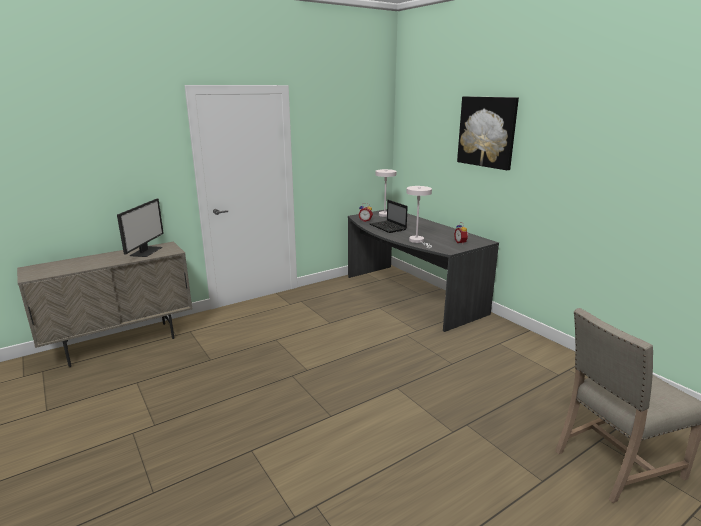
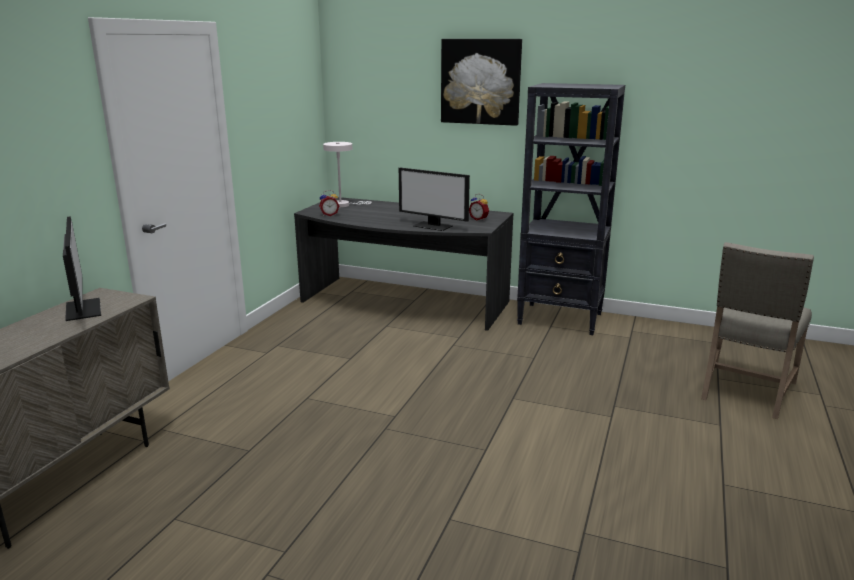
camera: 35 degrees left, 0 degrees up
laptop [370,200,408,233] -> none
white table lamp [406,186,432,248] -> monitor [399,168,470,231]
none -> black bookcase [517,83,625,335]

